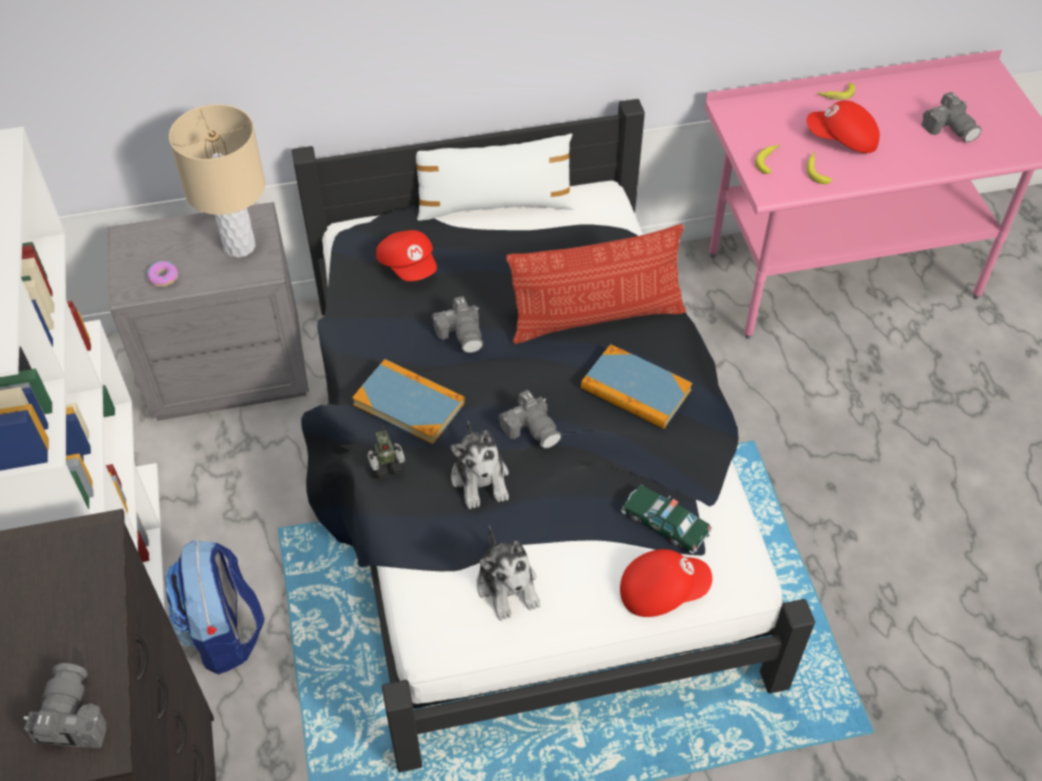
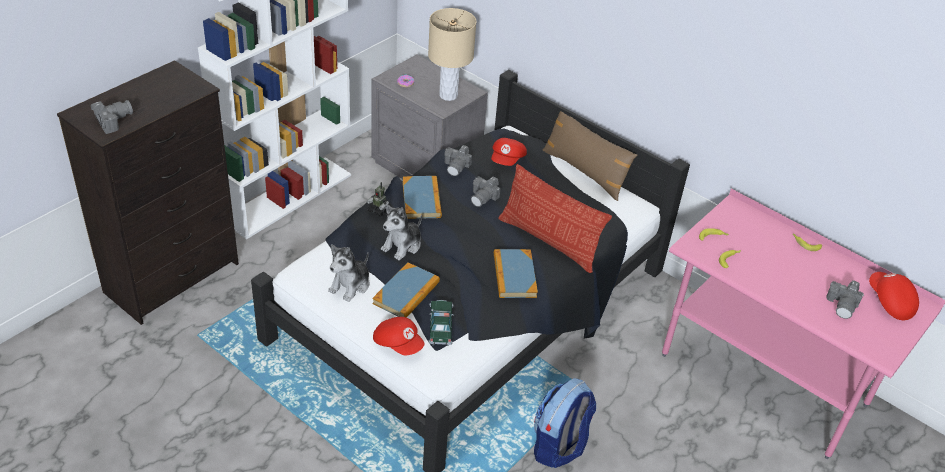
camera: 50 degrees right, 10 degrees down
backpack [165,540,264,674] -> backpack moved to [534,378,596,468]
white pillow [416,133,575,221] -> brown pillow [543,111,637,201]
camera [499,390,561,449] -> camera moved to [444,145,472,176]
red cap [807,100,880,153] -> red cap moved to [869,272,919,320]
none -> book [372,262,440,318]

